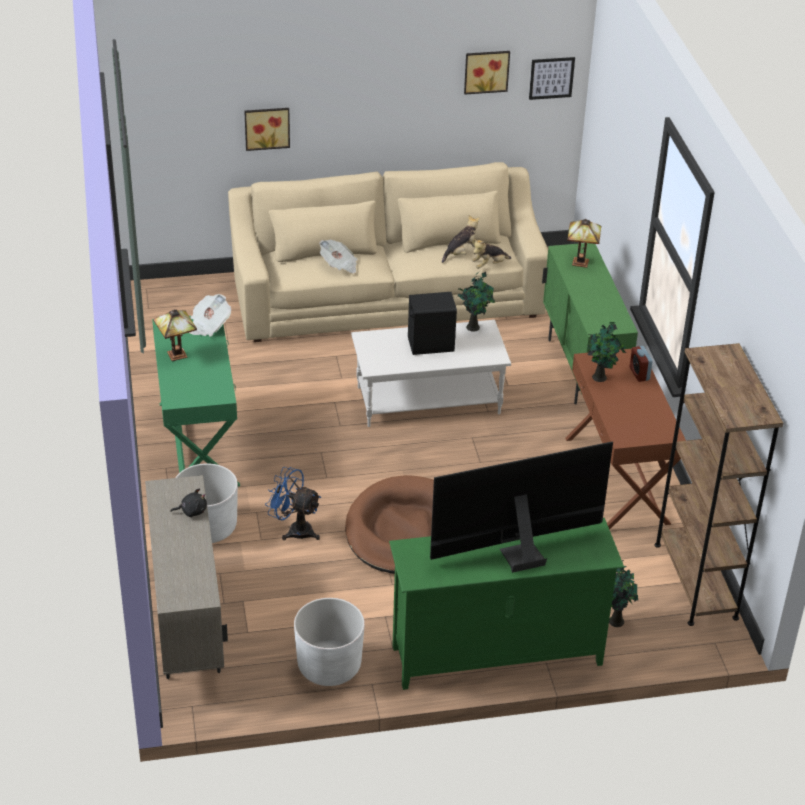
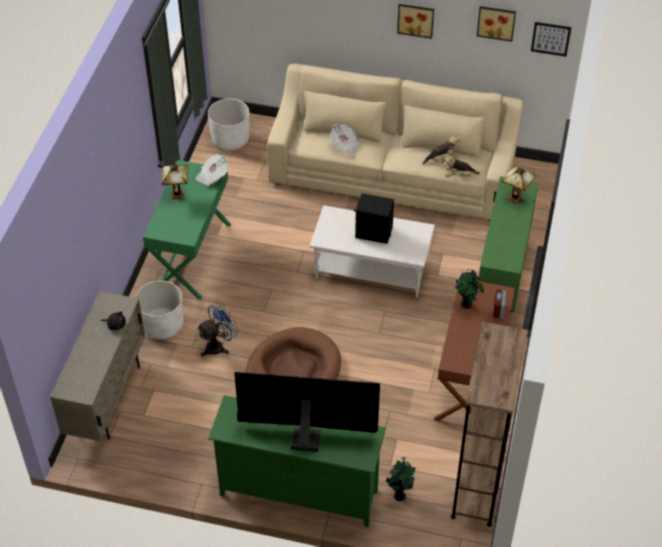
camera: 25 degrees right, 10 degrees up
picture [244,108,290,151] -> picture moved to [397,4,434,39]
blue fan [265,467,321,540] -> blue fan turned 90 degrees clockwise [197,302,239,357]
white planter [294,598,365,686] -> white planter moved to [208,98,249,150]
potted plant [458,271,495,332] -> none

